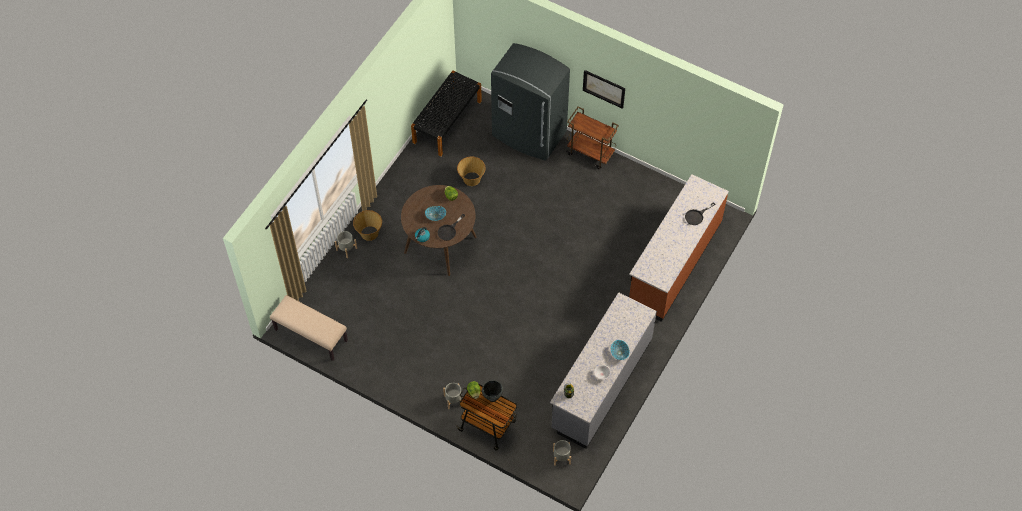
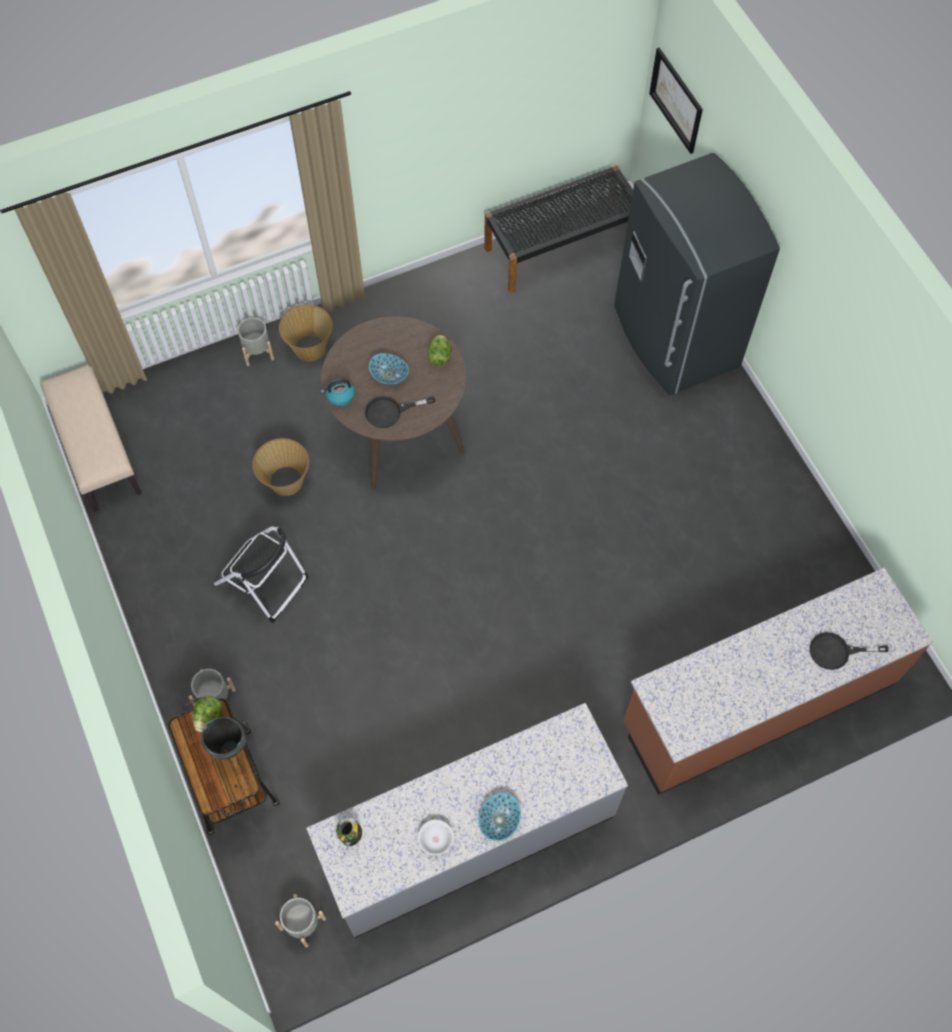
camera: 35 degrees right, 5 degrees up
basket [457,157,486,186] -> basket moved to [252,438,309,496]
brown cart [566,106,619,169] -> none
picture [583,70,625,109] -> picture moved to [649,48,703,154]
none -> step ladder [213,527,308,623]

